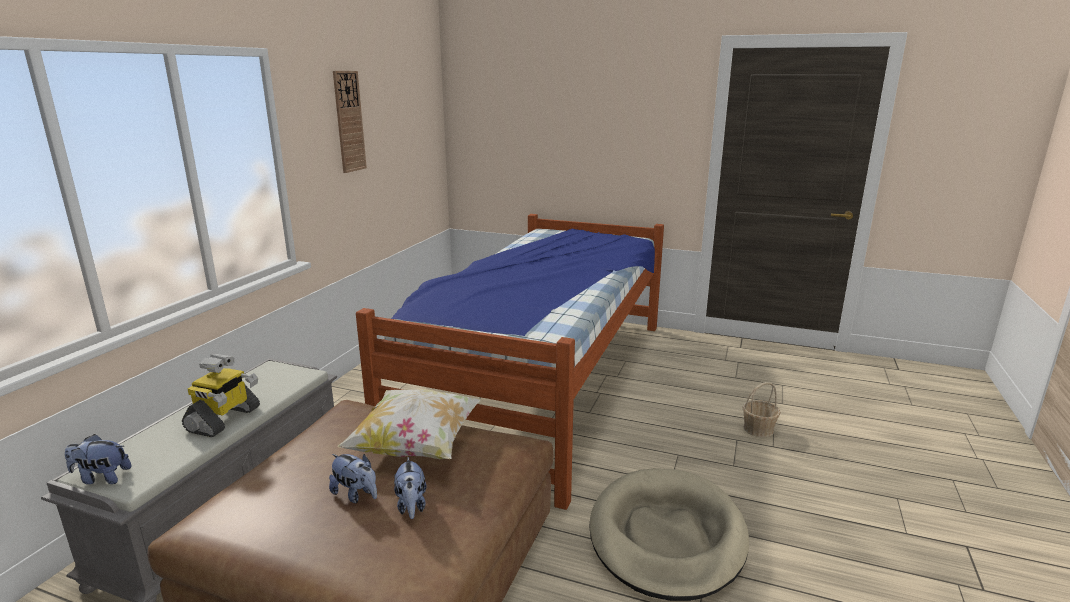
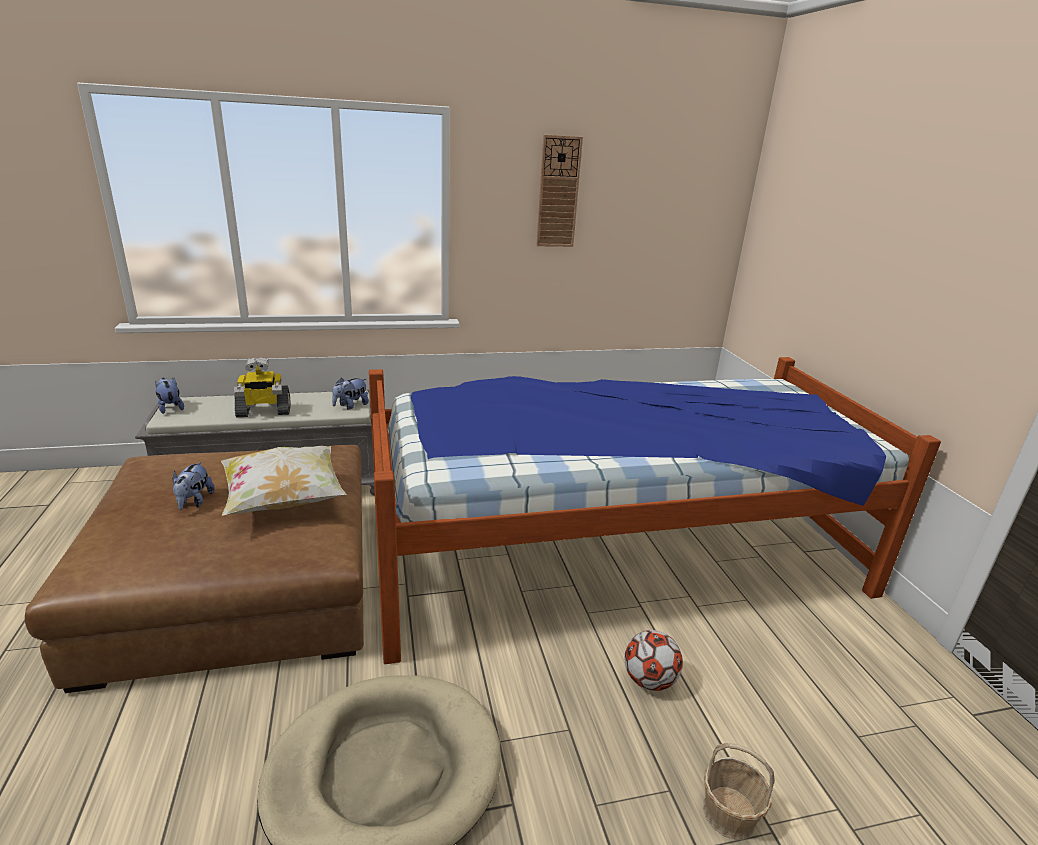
camera: 55 degrees right, 5 degrees up
plush toy [394,457,427,519] -> plush toy moved to [332,377,369,410]
none -> football [624,630,683,691]

